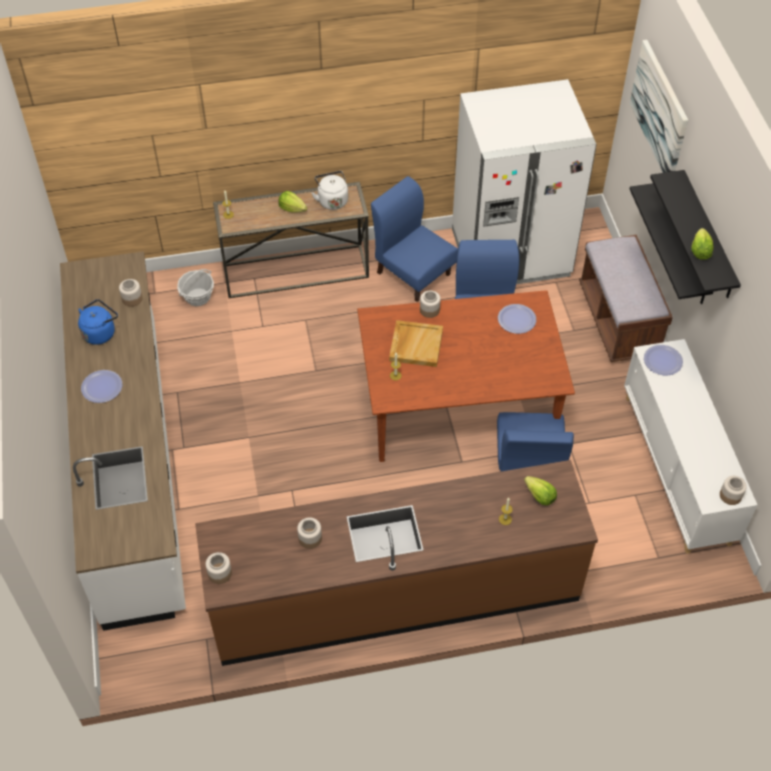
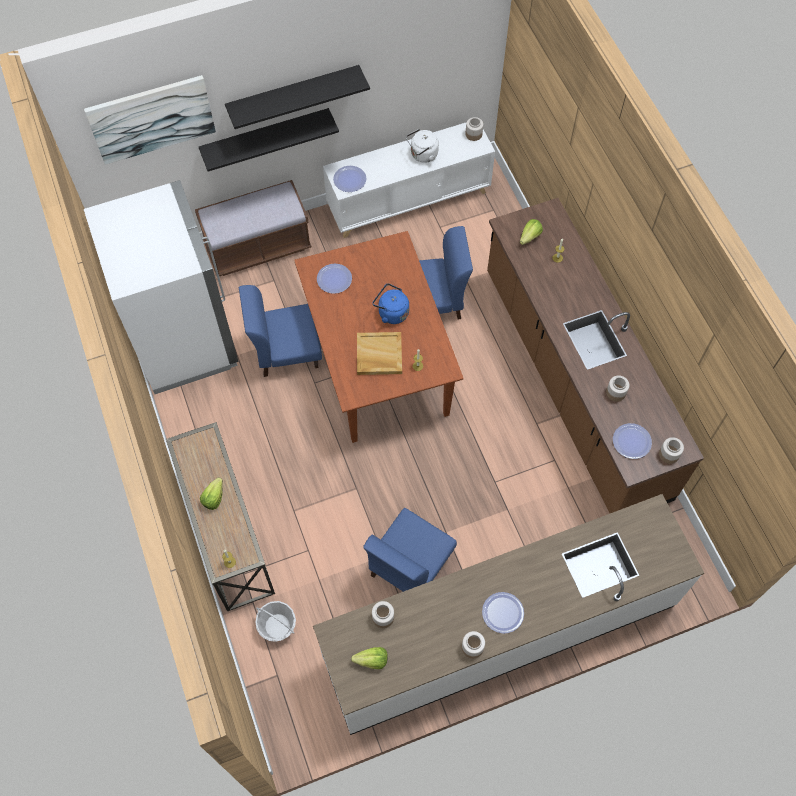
camera: 100 degrees left, 10 degrees up
blue kettle [78,299,118,345] -> blue kettle moved to [372,283,409,324]
white kettle [312,171,348,210] -> white kettle moved to [406,129,439,163]
blue chair [371,176,458,302] -> blue chair moved to [363,508,457,592]
jar [420,290,441,318] -> jar moved to [462,631,485,658]
lettuce [691,228,713,260] -> lettuce moved to [351,647,388,669]
none -> plate [613,423,652,459]

